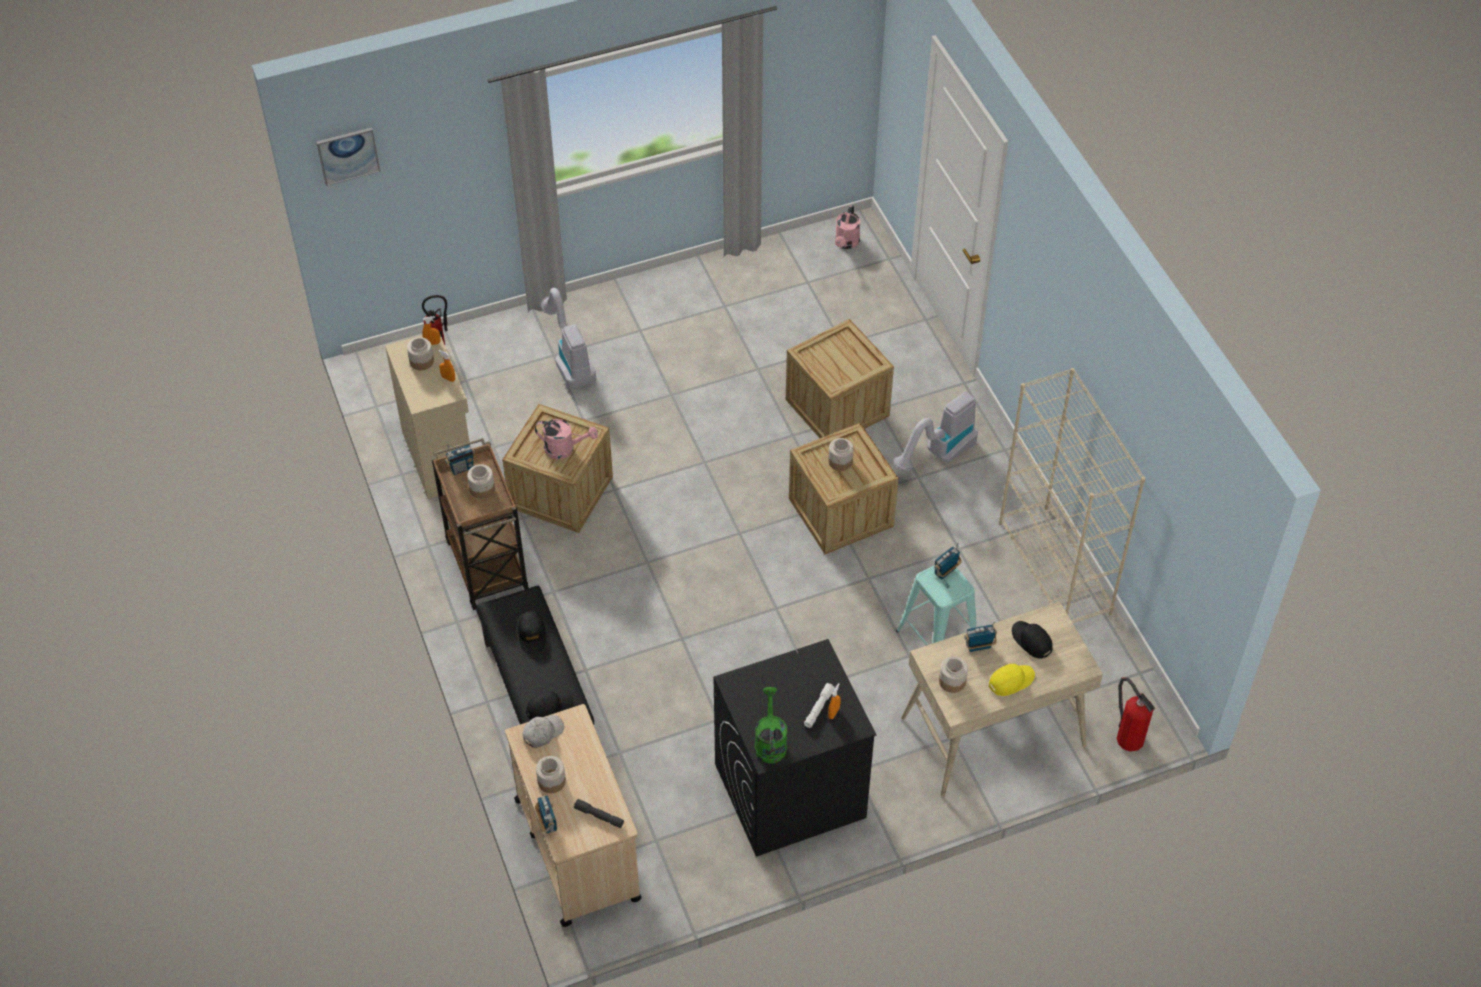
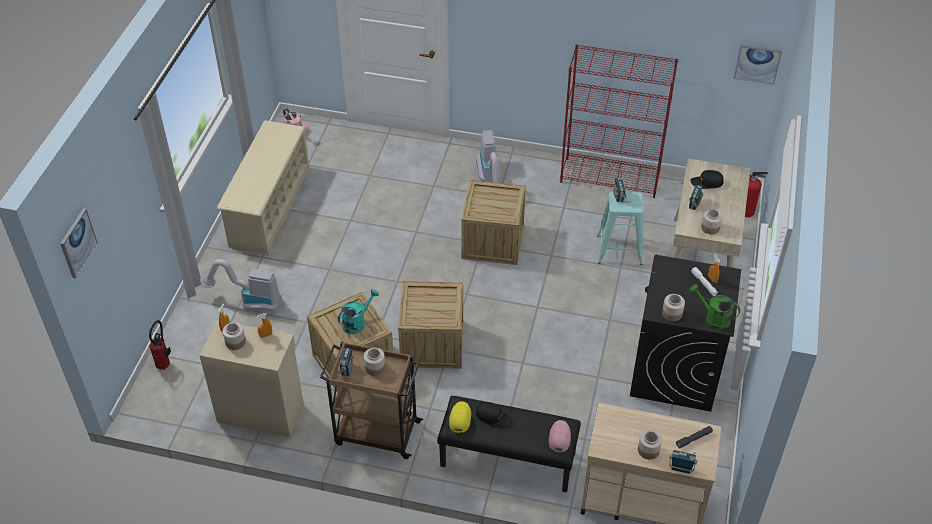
camera: 55 degrees left, 5 degrees down
white cap [522,715,564,748] -> none
black cap [526,691,573,720] -> pink cap [549,420,571,453]
pink watering can [535,419,598,459] -> turquoise watering can [338,289,379,334]
crate [786,319,894,438] -> crate moved to [398,281,463,369]
jar [828,438,854,471] -> jar moved to [662,294,685,321]
yellow cap [989,664,1035,696] -> yellow cap moved to [449,401,471,433]
beige bookcase [999,368,1146,623] -> red bookcase [560,44,678,198]
none -> beige shoe rack [217,120,310,256]
none -> picture [734,44,782,84]

